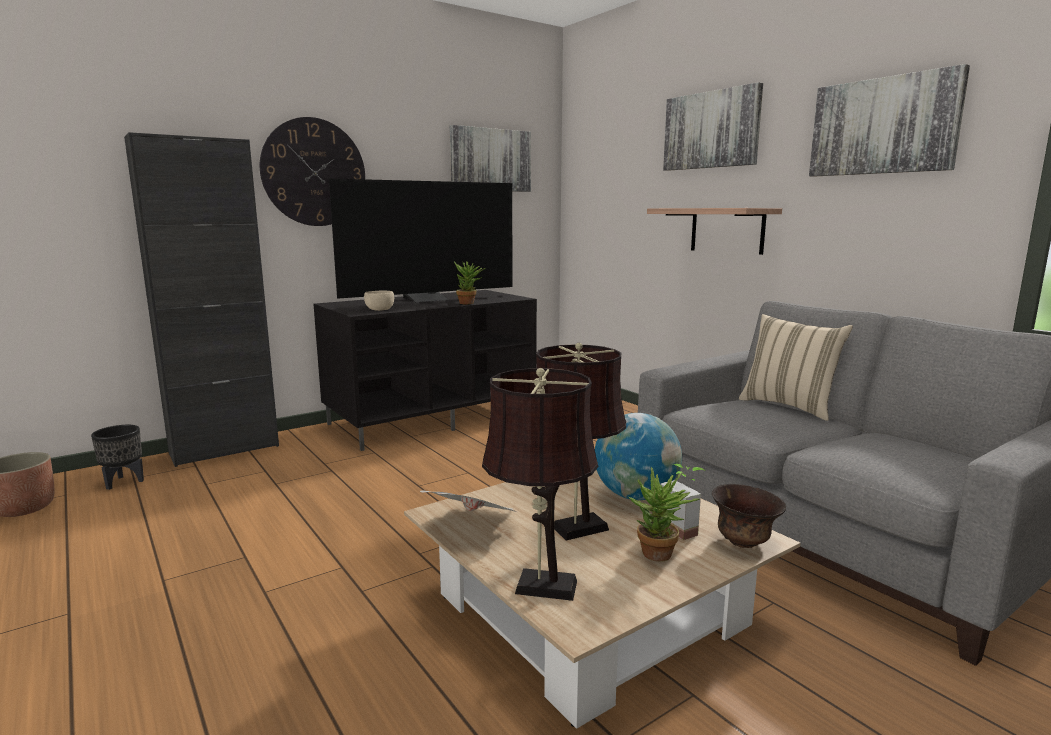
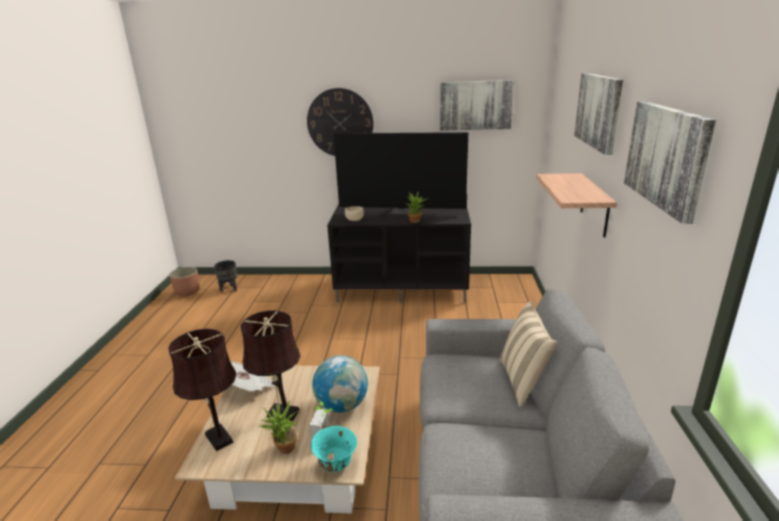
camera: 40 degrees right, 10 degrees up
black cabinet [124,132,279,467] -> none
brown bowl [712,484,786,548] -> turquoise bowl [311,426,357,472]

